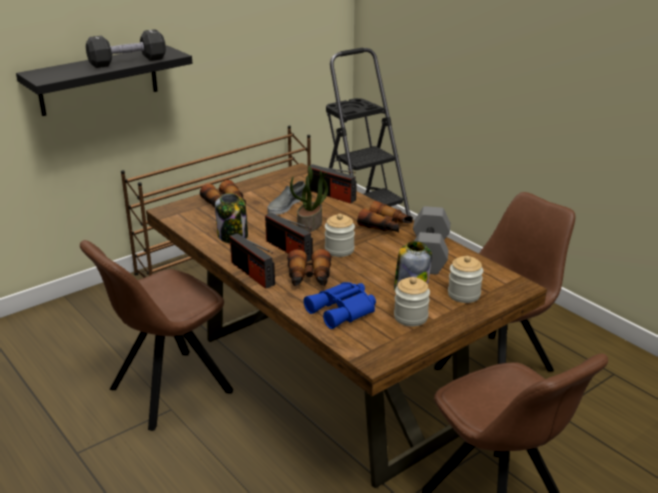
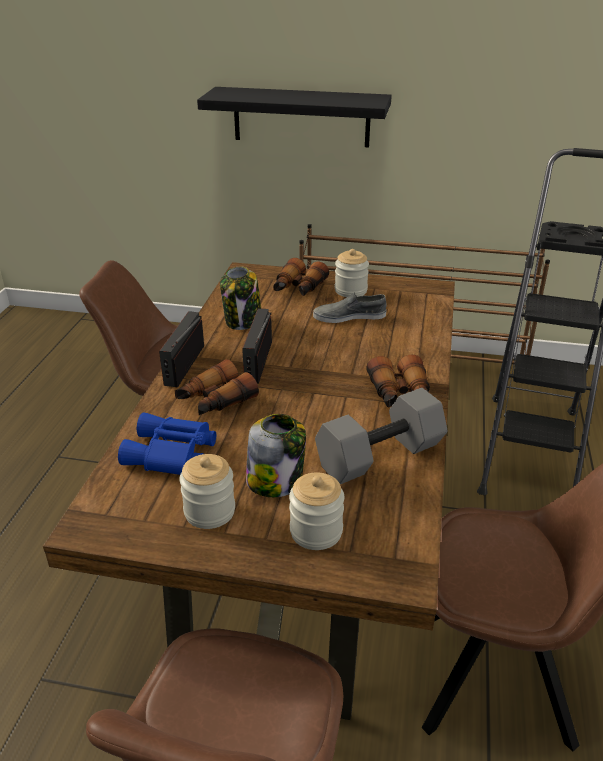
camera: 50 degrees right, 5 degrees up
black dumbbell [86,29,166,68] -> none
potted plant [290,166,328,232] -> none
radio [309,164,357,204] -> none
jar [325,214,355,257] -> jar moved to [335,249,369,297]

